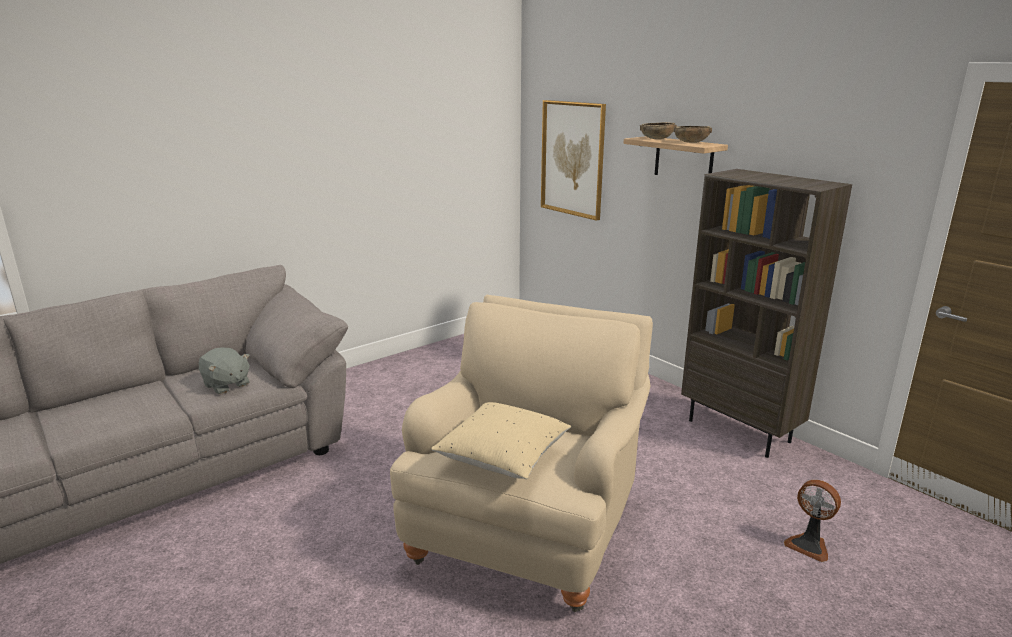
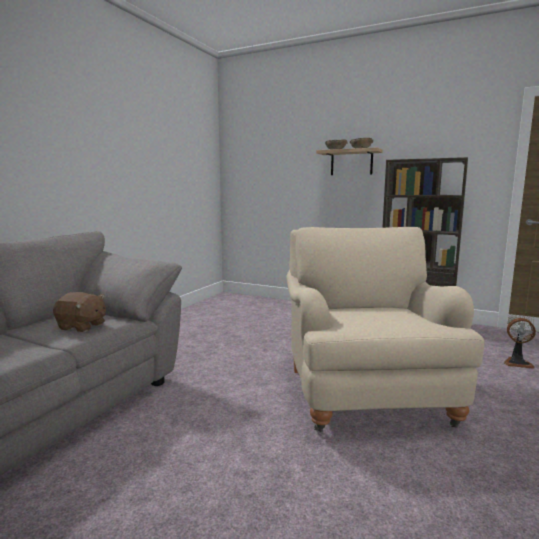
camera: 25 degrees left, 10 degrees down
grey plush toy [199,347,250,394] -> brown plush toy [53,292,106,332]
beige pillow [431,402,571,479] -> none
picture [541,100,606,221] -> none

